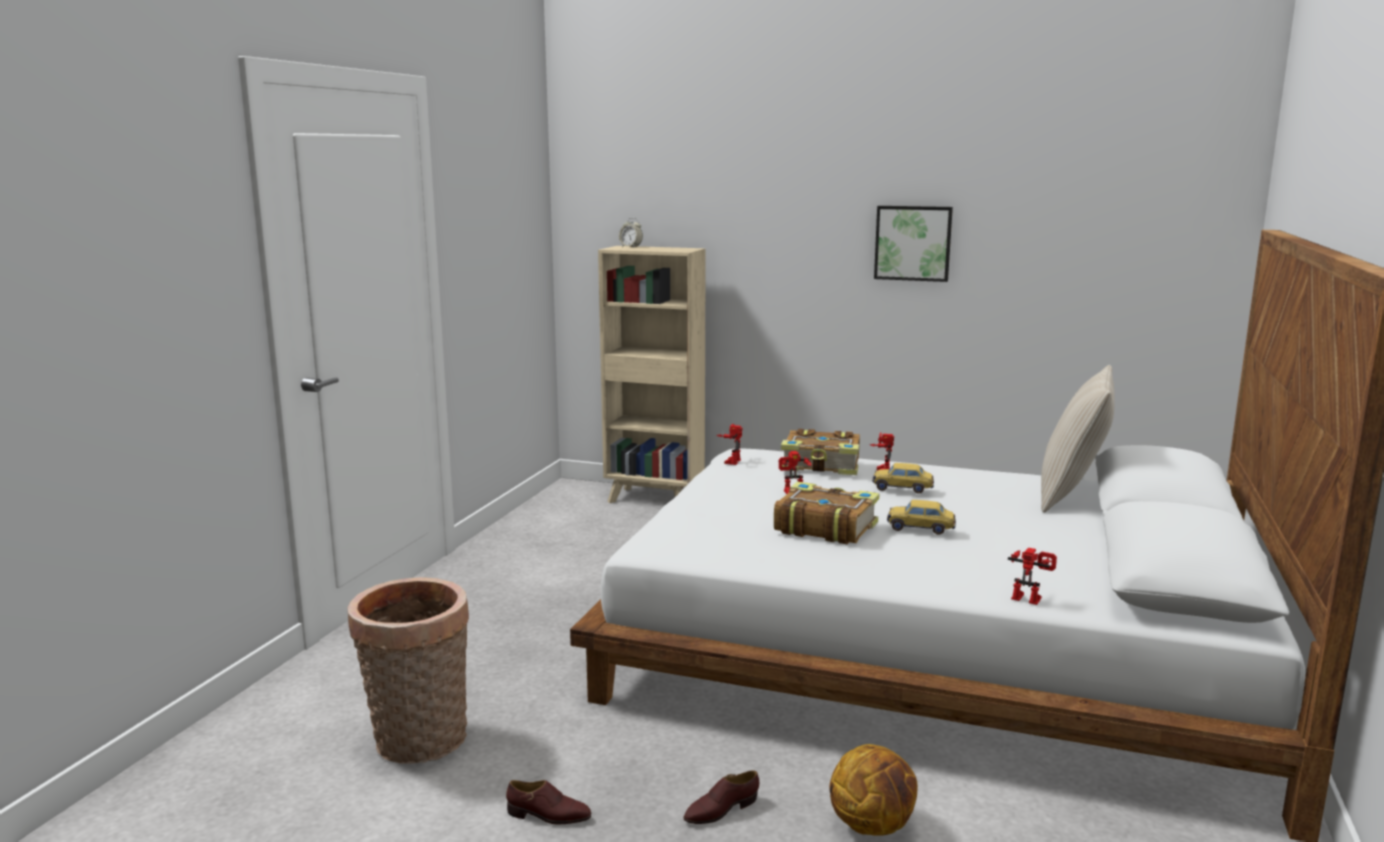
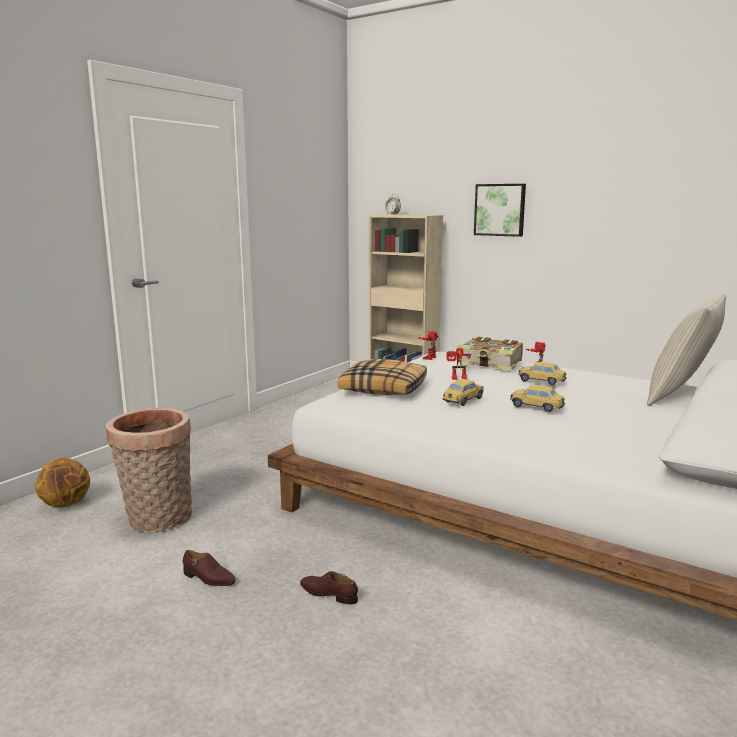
camera: 15 degrees right, 0 degrees up
brown shoe [683,770,759,824] -> brown shoe turned 45 degrees clockwise [300,571,358,605]
book [774,482,880,544] -> toy car [443,379,484,406]
basketball [829,744,918,836] -> basketball moved to [35,458,90,508]
picture [874,206,953,282] -> picture moved to [474,184,526,237]
toy robot [1008,548,1057,605] -> none
none -> pillow [337,359,427,395]

